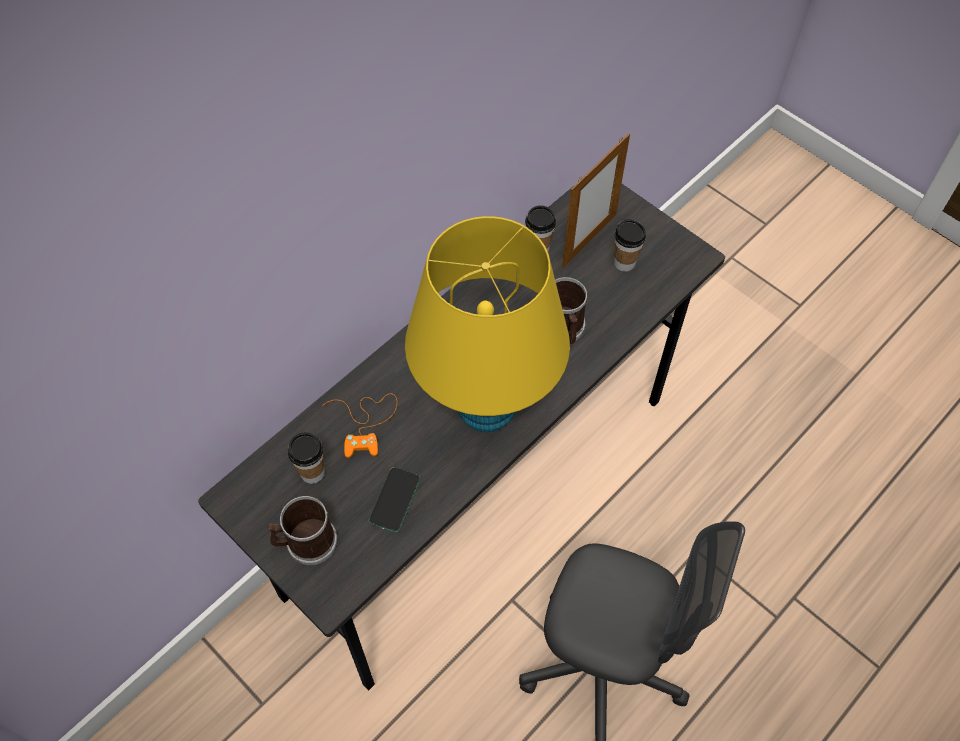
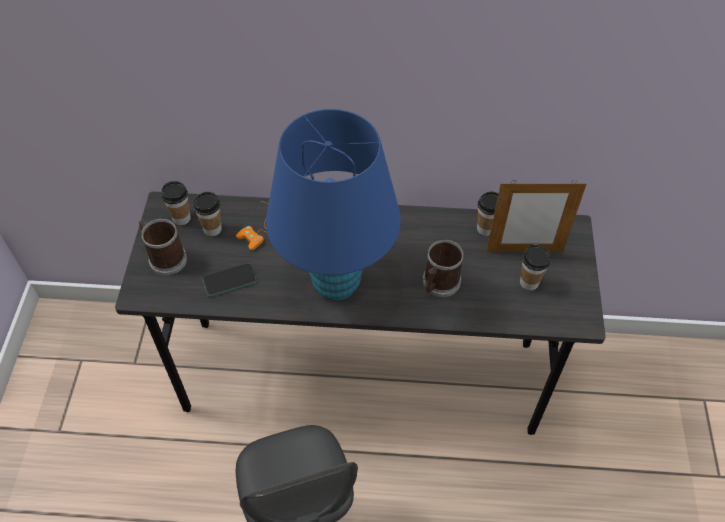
camera: 50 degrees right, 5 degrees down
yellow table lamp [405,216,570,432] -> blue table lamp [266,109,401,301]
none -> cup [161,181,191,225]

